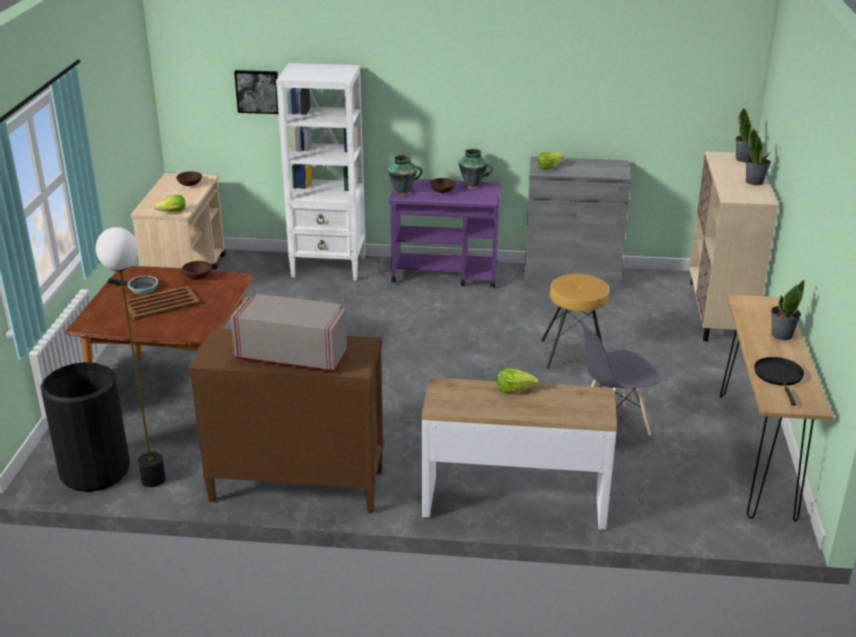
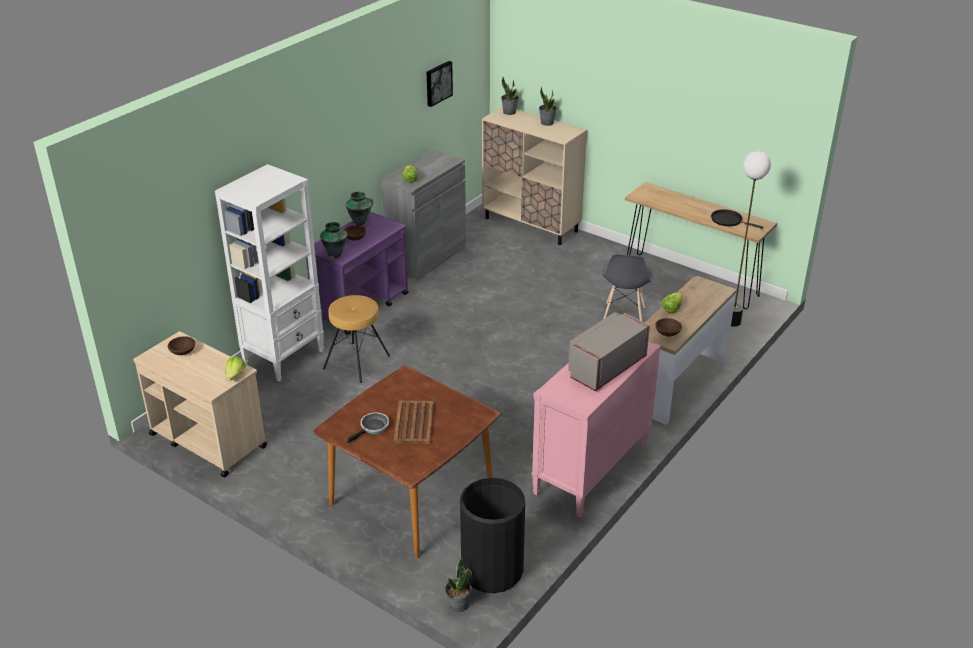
camera: 60 degrees left, 5 degrees up
floor lamp [96,227,166,487] -> floor lamp moved to [731,151,771,327]
brown bowl [181,261,212,279] -> brown bowl moved to [655,318,682,336]
brown dresser [188,328,384,513] -> pink dresser [531,341,661,517]
picture [234,70,279,114] -> picture moved to [427,61,453,107]
brown stool [542,274,609,369] -> brown stool moved to [323,295,390,383]
potted plant [771,280,805,340] -> potted plant moved to [445,556,472,612]

